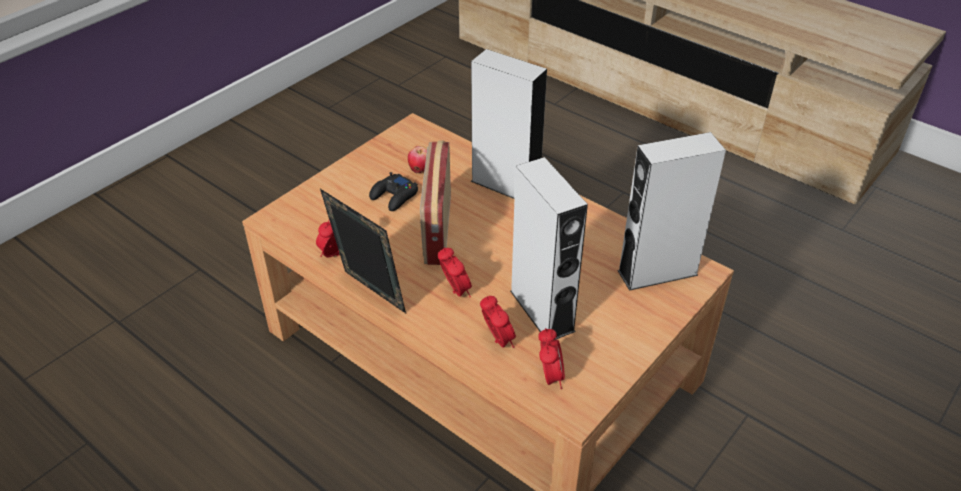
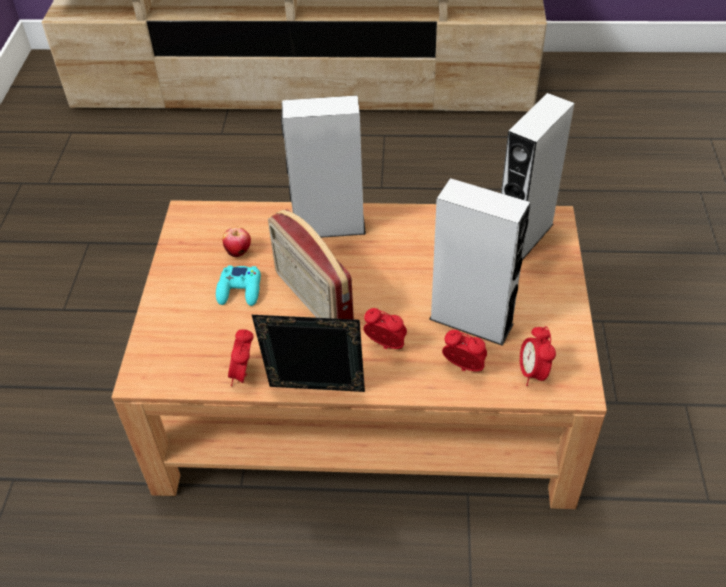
camera: 35 degrees left, 5 degrees up
black game controller [369,172,418,211] -> turquoise game controller [216,266,261,306]
alarm clock [538,328,565,389] -> alarm clock turned 150 degrees counterclockwise [519,326,556,386]

